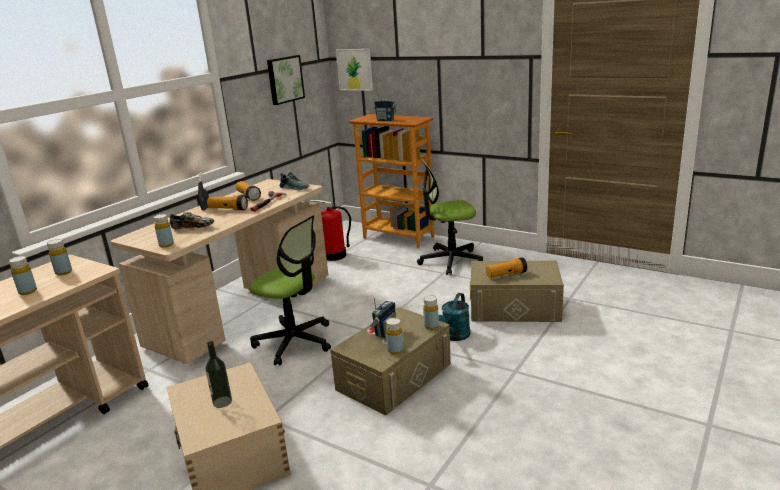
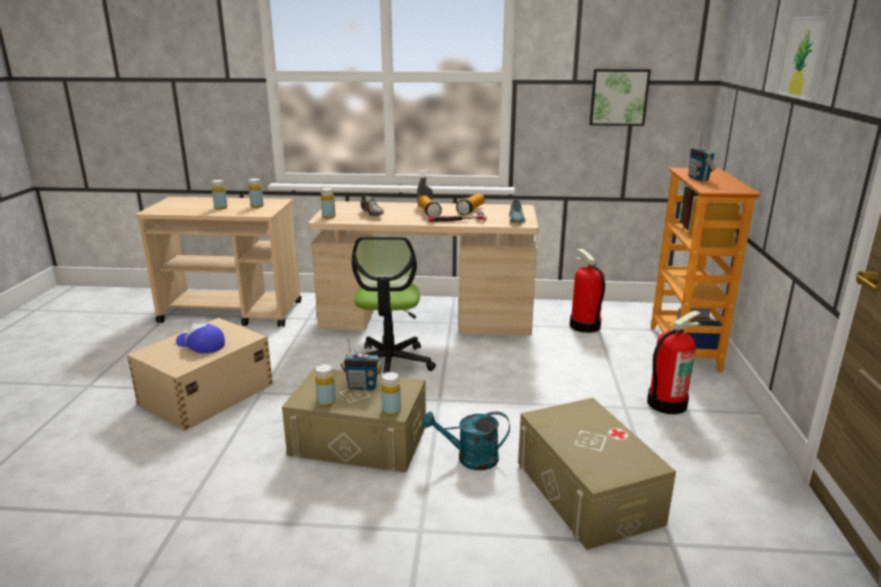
camera: 60 degrees right, 0 degrees up
bottle [205,341,232,408] -> cap [176,324,225,353]
picture [336,49,373,91] -> picture moved to [779,16,834,101]
office chair [417,158,483,275] -> fire extinguisher [647,310,702,414]
flashlight [486,257,527,278] -> none

